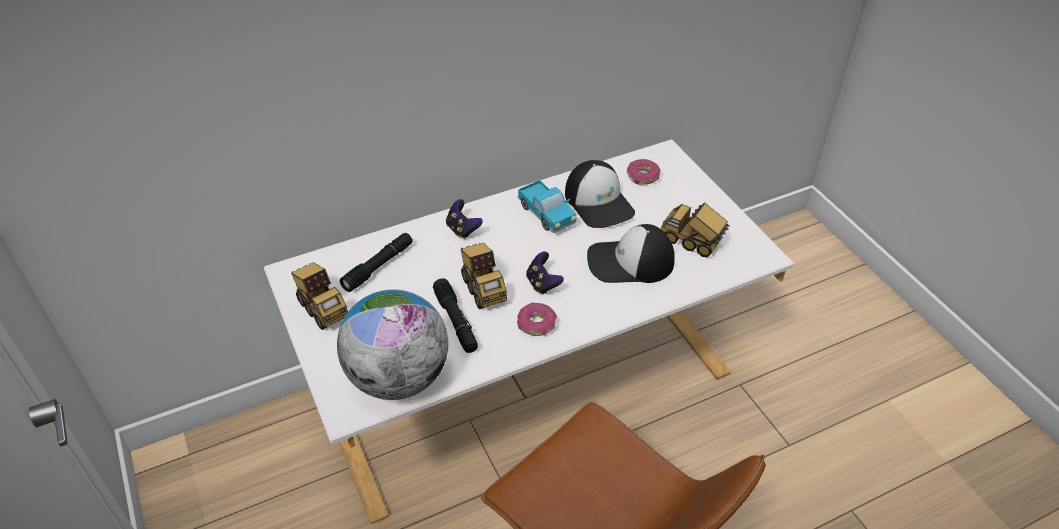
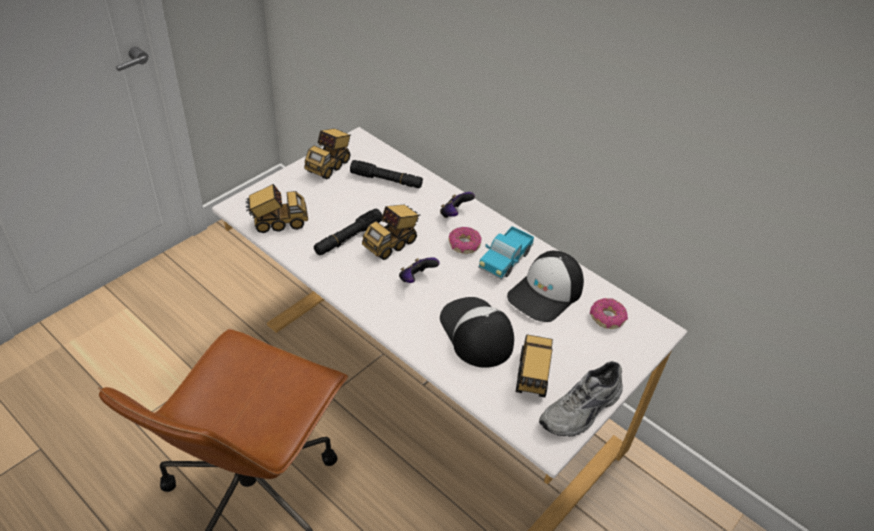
camera: 65 degrees right, 0 degrees up
globe [337,289,448,400] -> toy truck [246,184,308,233]
donut [517,303,557,336] -> donut moved to [449,227,482,254]
none -> grey shoe [539,361,623,437]

